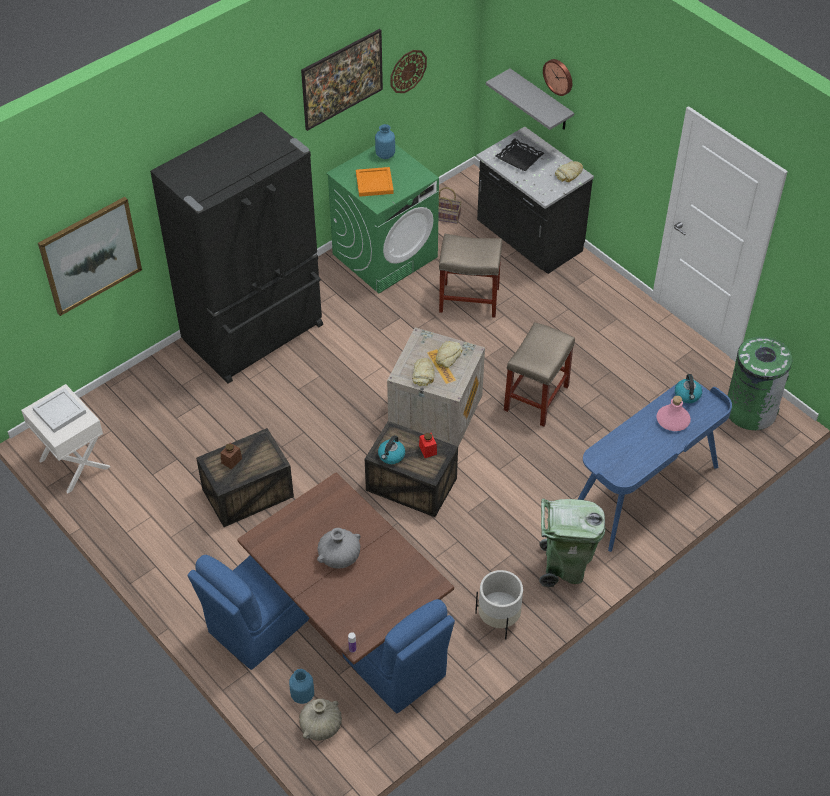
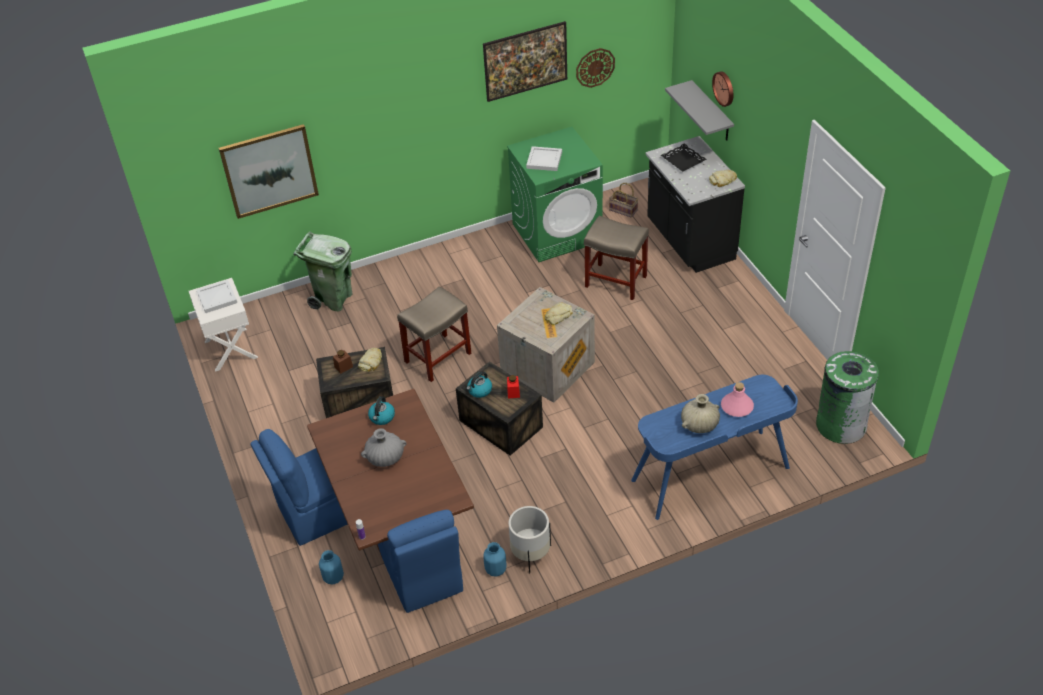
camera: 20 degrees right, 5 degrees down
black fridge [150,112,323,384] -> none
beige vase [299,699,342,741] -> beige vase moved to [681,394,720,433]
orange tray [356,167,394,197] -> white tray [526,146,562,171]
blue vase [375,124,395,159] -> blue vase moved to [483,542,506,577]
bread [412,358,434,386] -> bread moved to [358,348,382,372]
beige stool [504,322,575,427] -> beige stool moved to [397,286,471,382]
green trash can [539,499,605,587] -> green trash can moved to [293,232,353,311]
kettle [675,374,702,403] -> kettle moved to [368,396,395,425]

